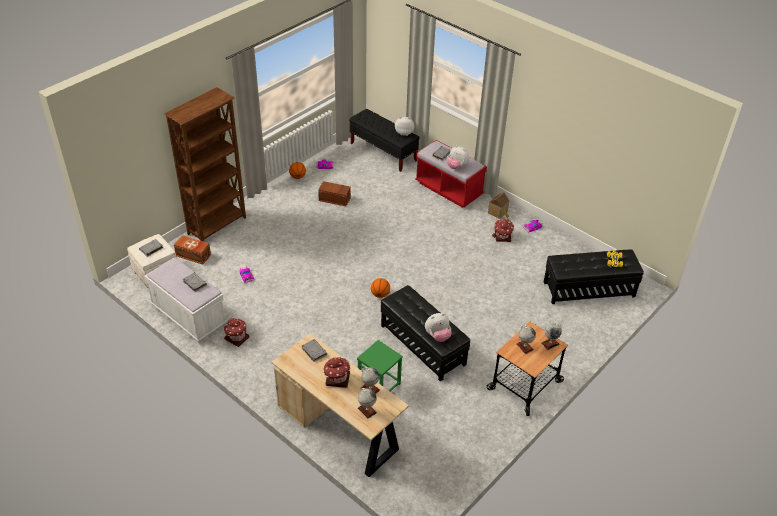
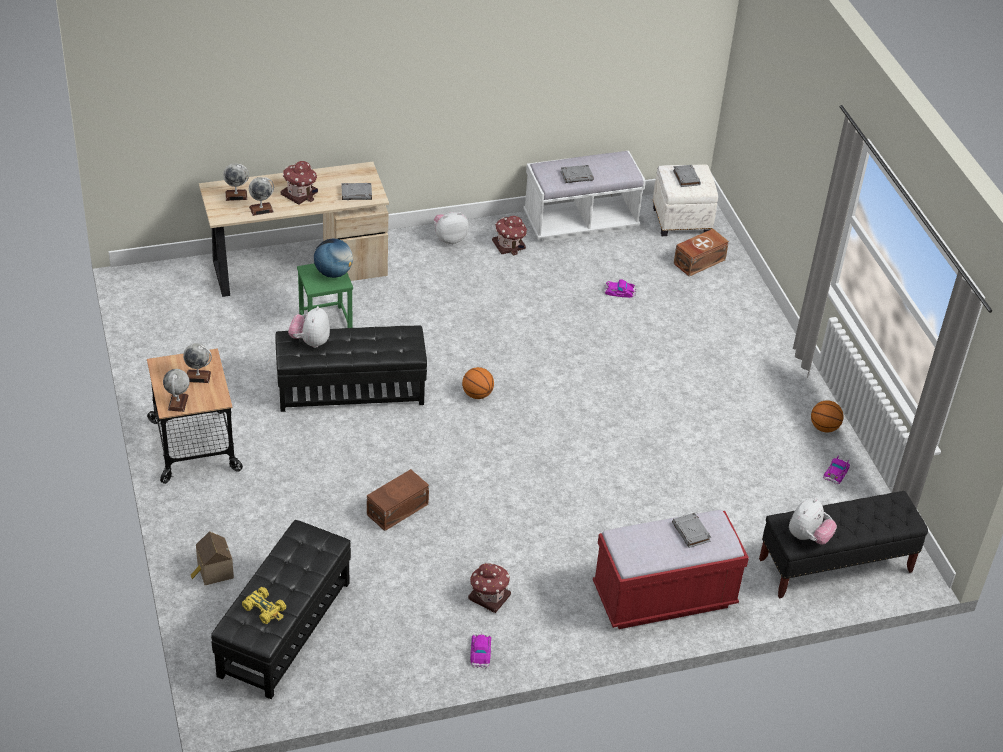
camera: 120 degrees right, 0 degrees up
brown bookcase [164,87,246,242] -> none
brown storage box [318,181,351,206] -> brown storage box moved to [367,469,429,531]
plush toy [447,145,469,169] -> plush toy moved to [434,212,469,245]
toy house [488,192,509,219] -> toy house moved to [191,531,234,585]
none -> globe [314,239,353,278]

